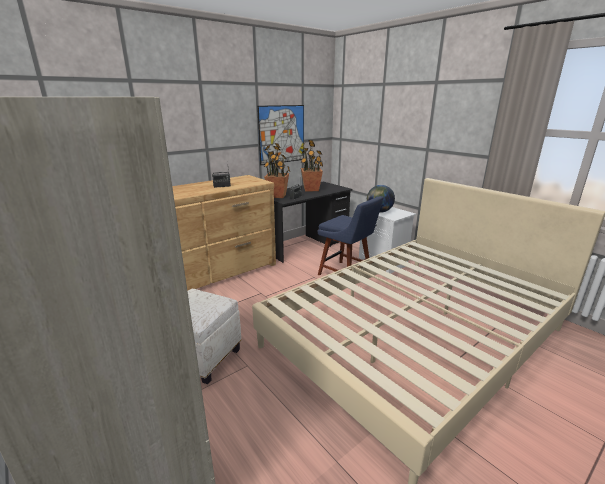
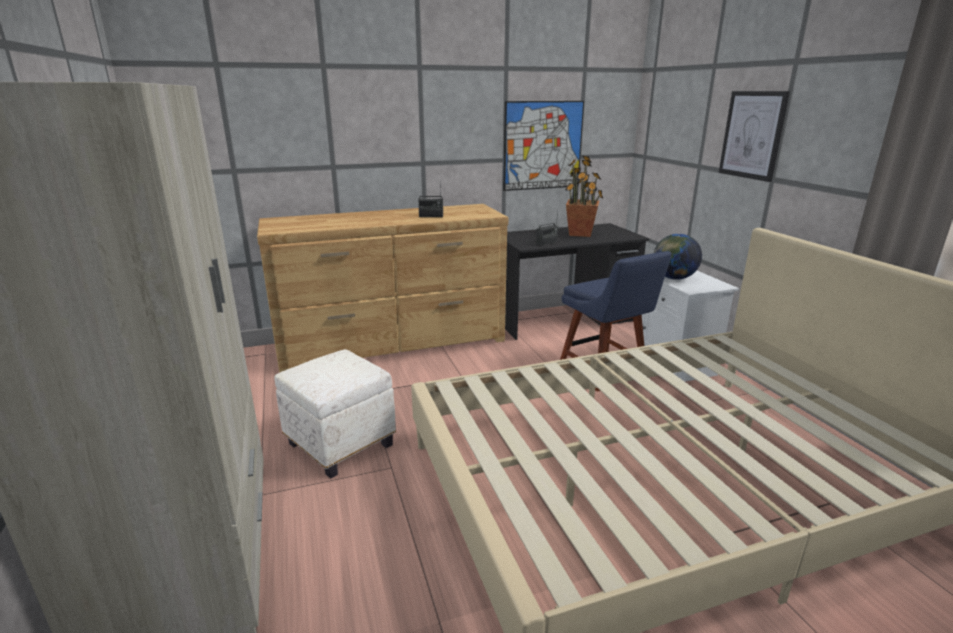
camera: 20 degrees right, 0 degrees up
potted plant [264,143,290,198] -> none
none -> picture [719,91,790,182]

